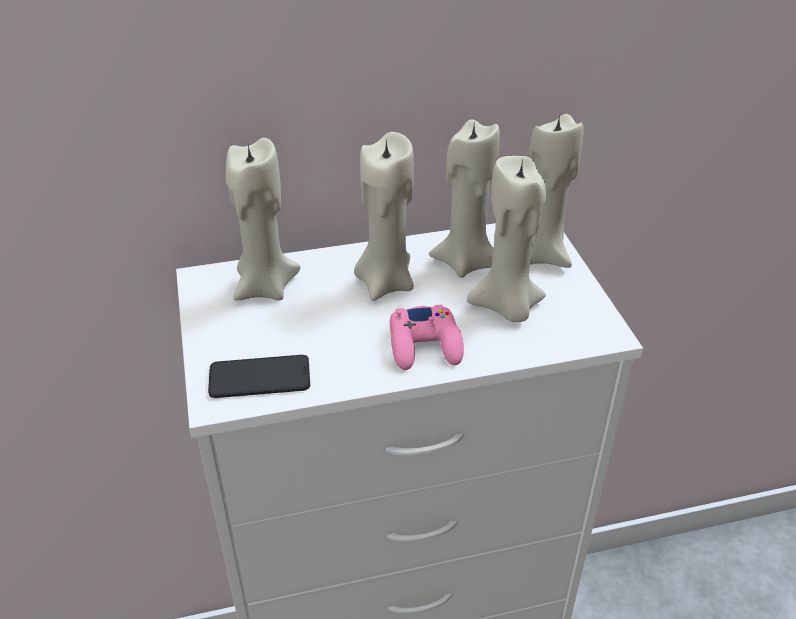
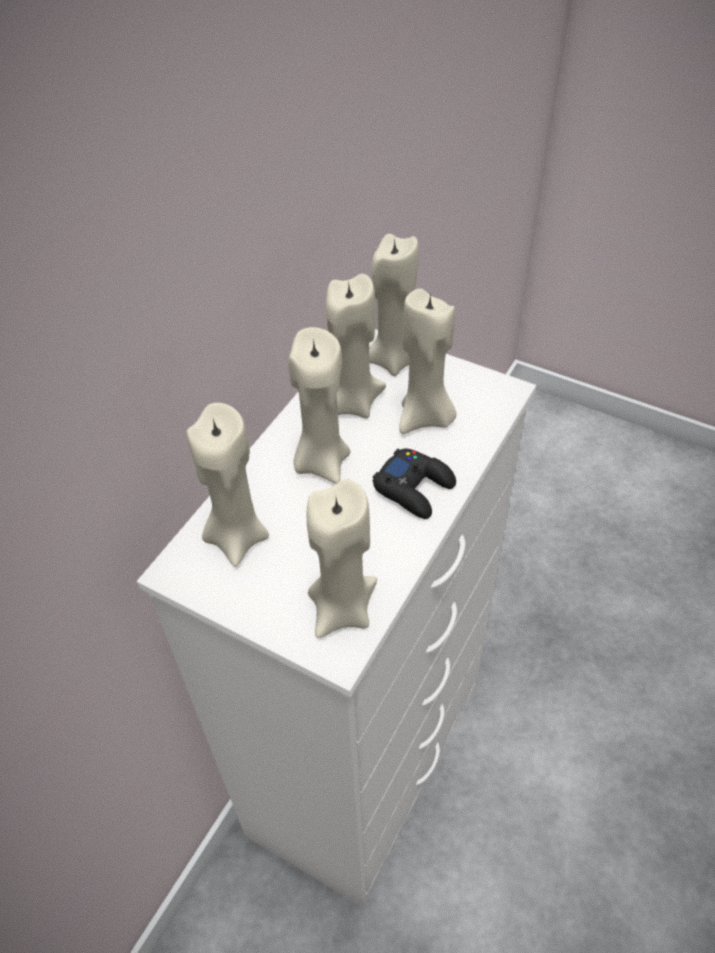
camera: 45 degrees left, 10 degrees up
phone [208,355,310,398] -> beige candle [307,479,377,638]
pink game controller [390,304,464,370] -> black game controller [373,448,456,519]

